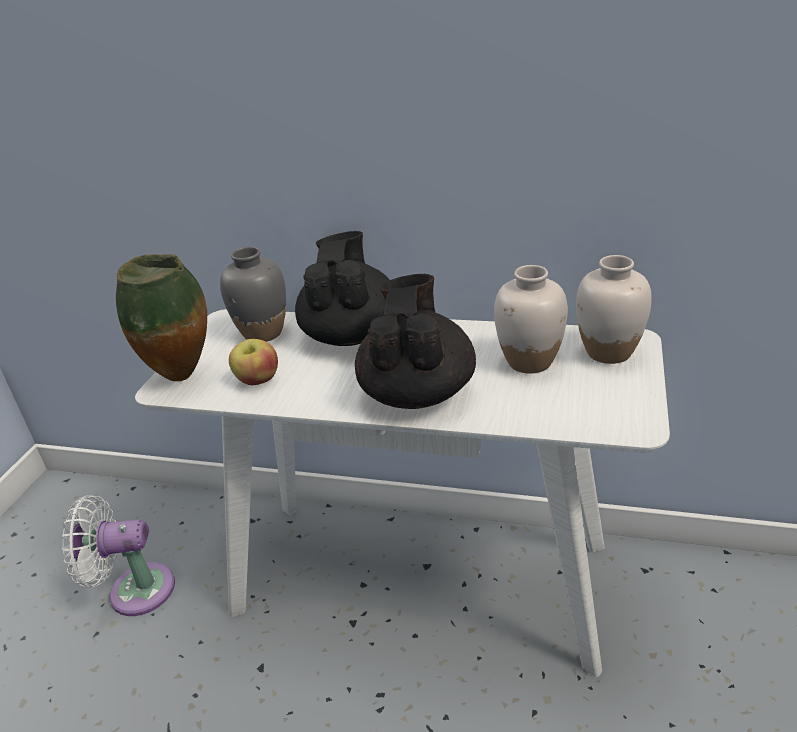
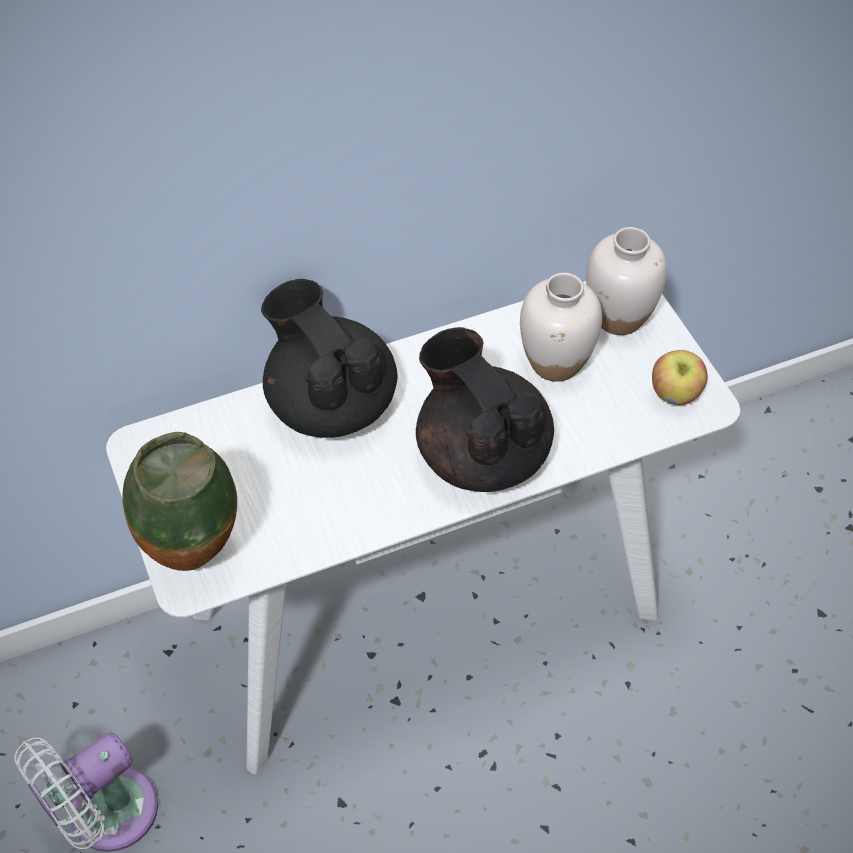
camera: 40 degrees left, 20 degrees up
grey vase [220,247,286,342] -> none
apple [229,339,278,385] -> apple moved to [652,350,708,405]

